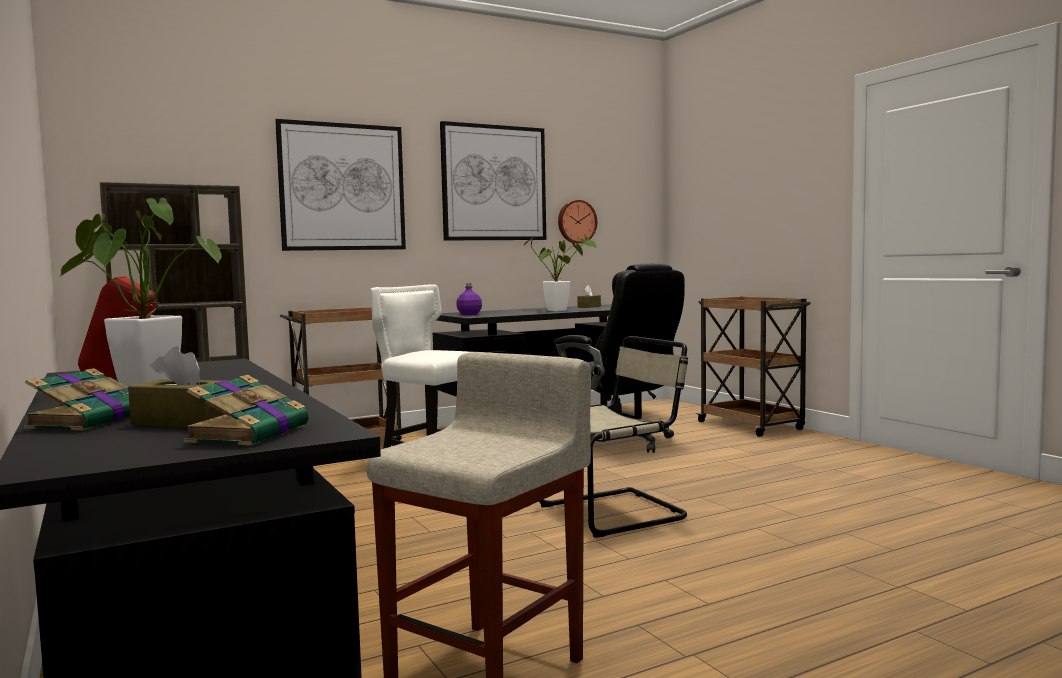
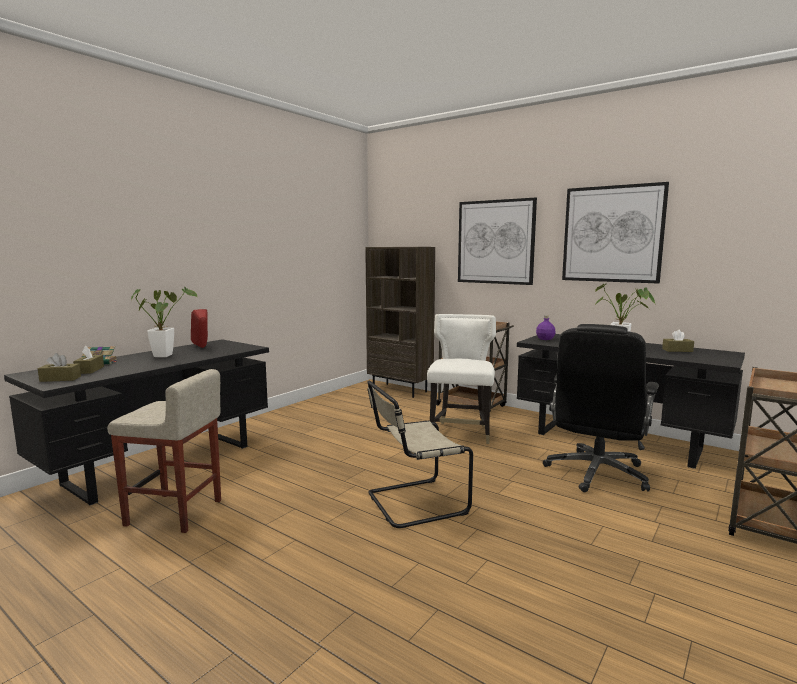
camera: 65 degrees right, 5 degrees up
book [184,375,309,446] -> brown tissue box [38,353,81,382]
beige chair [539,336,688,538] -> beige chair turned 120 degrees clockwise [367,381,473,528]
wall clock [558,200,597,244] -> none

